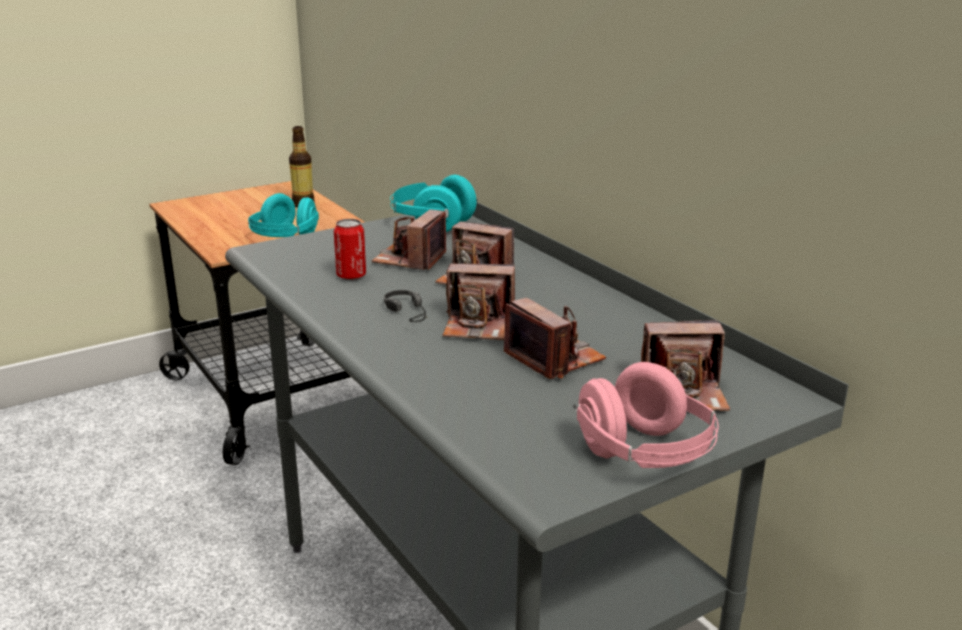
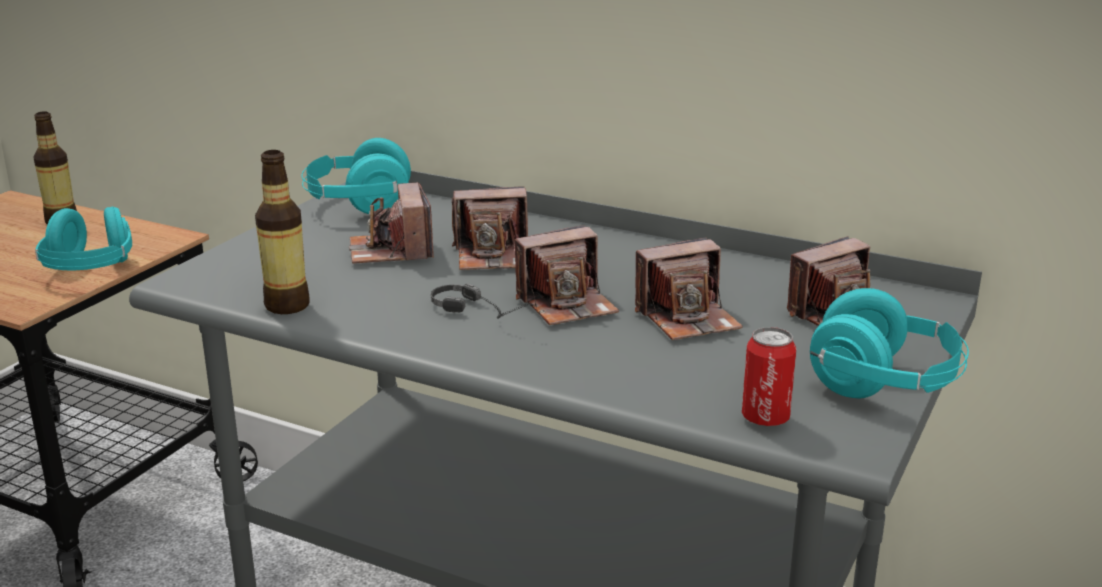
camera: 30 degrees left, 0 degrees up
can [334,219,366,280] -> can moved to [742,327,797,427]
camera [504,298,606,379] -> camera turned 135 degrees clockwise [635,237,743,340]
pink headphones [573,362,719,468] -> turquoise headphones [810,288,969,398]
none -> bottle [255,150,310,314]

